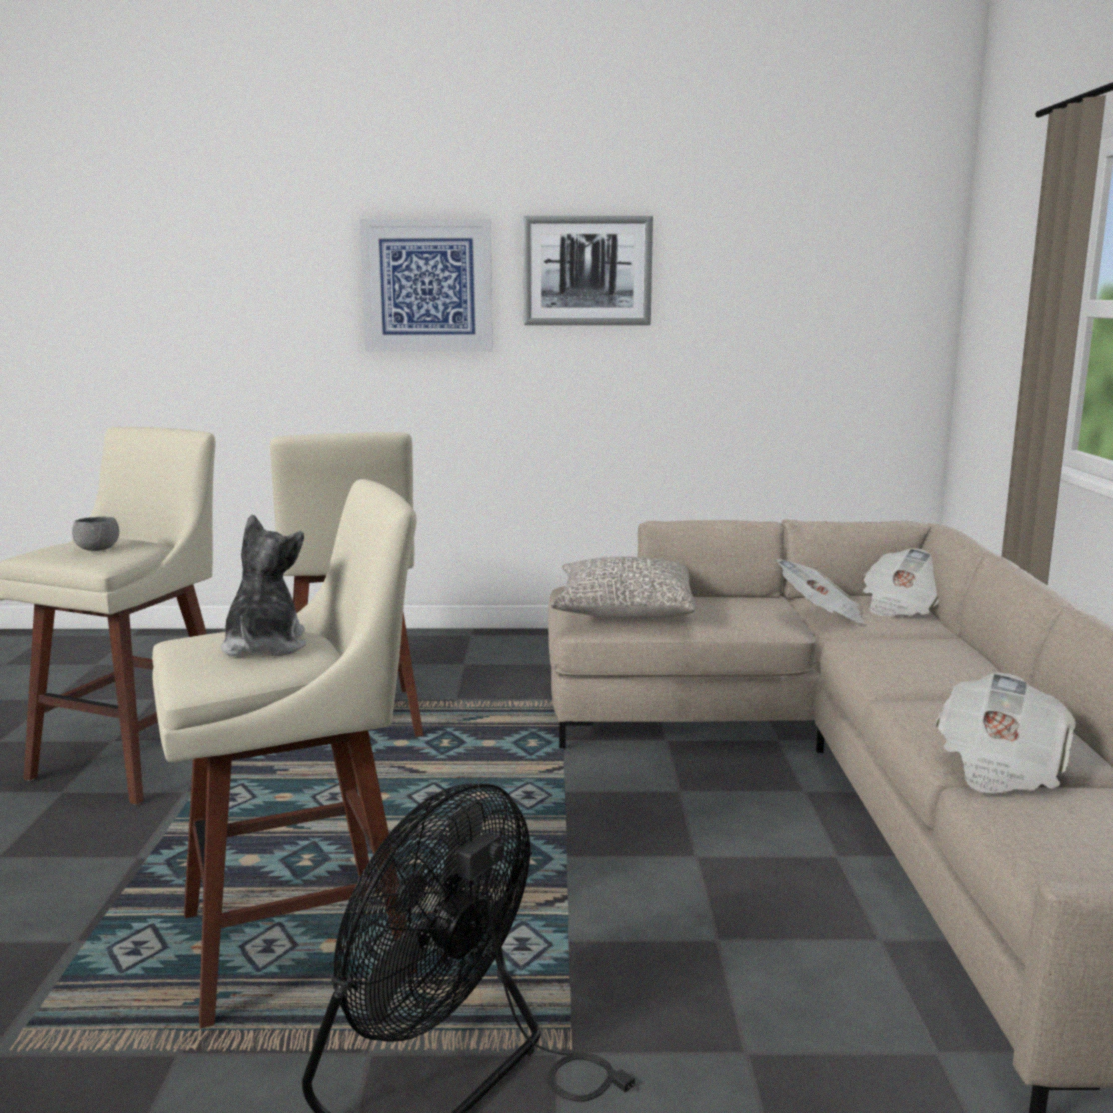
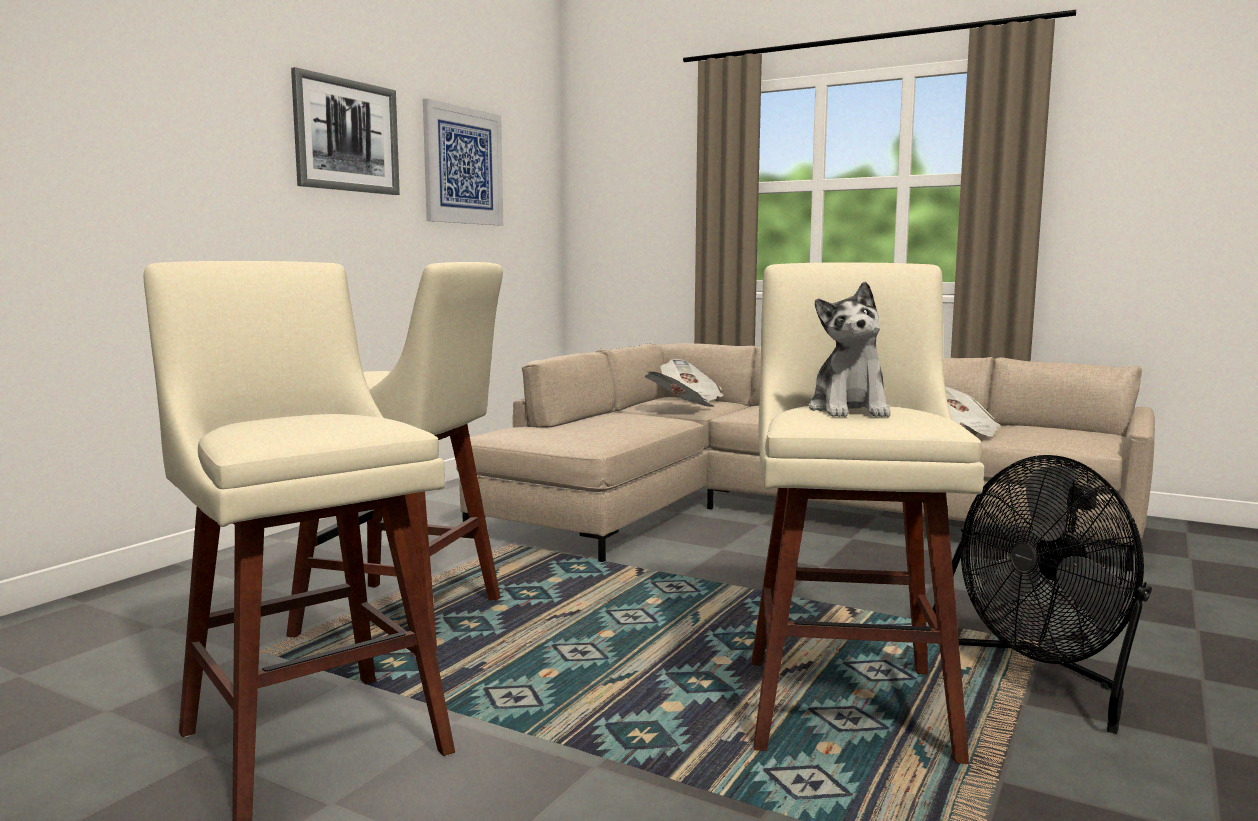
camera: 60 degrees left, 5 degrees down
grey bowl [72,516,119,551] -> none
plush toy [221,514,306,656] -> plush toy turned 120 degrees counterclockwise [809,281,891,417]
picture [359,219,493,352] -> picture moved to [423,99,503,225]
grey pillow [551,557,696,618] -> none

